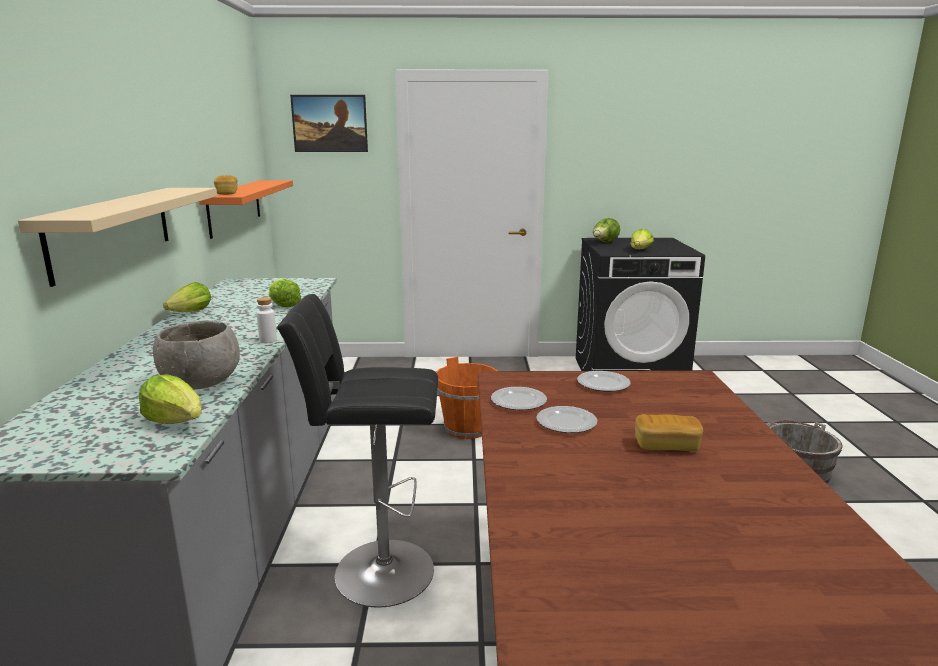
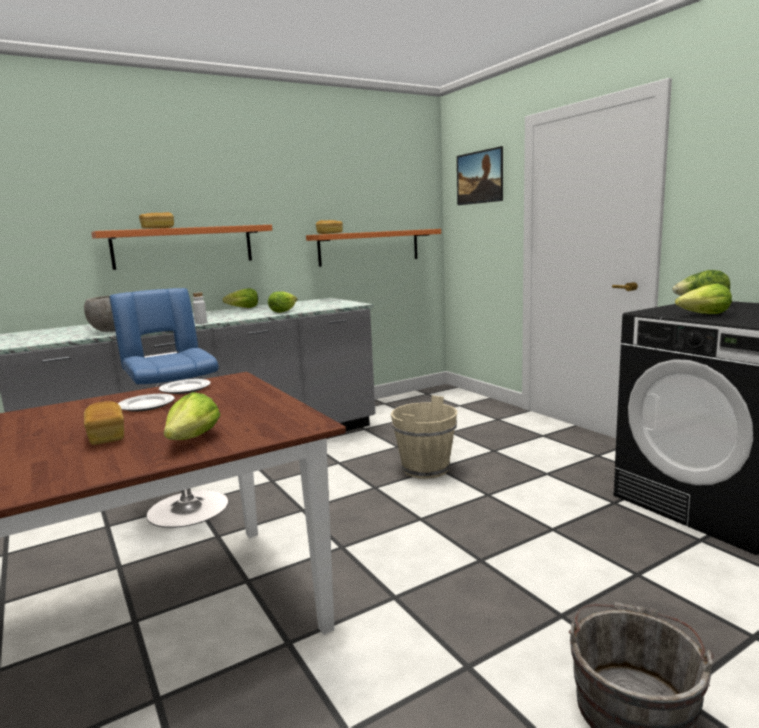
camera: 60 degrees right, 5 degrees down
beige shelf [18,188,217,287] -> orange shelf [91,225,272,270]
lettuce [139,374,202,424] -> lettuce moved to [164,392,220,440]
black stool [277,294,438,608] -> blue stool [110,288,228,528]
orange bucket [436,357,499,439] -> beige bucket [391,395,457,479]
plate [577,371,631,392] -> none
none -> bread [139,212,174,229]

